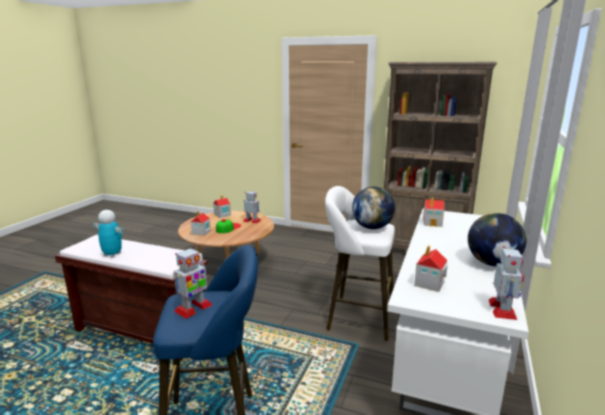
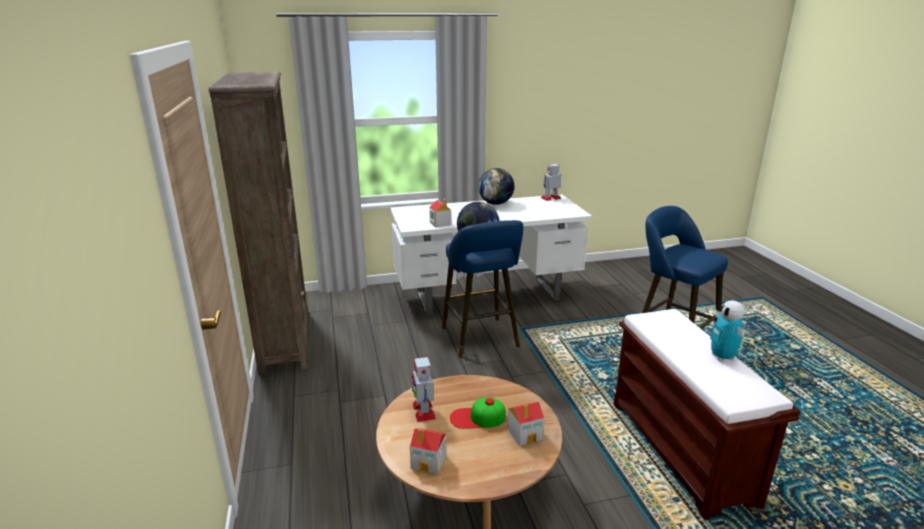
camera: 125 degrees left, 5 degrees up
toy robot [173,246,212,319] -> none
white stool [325,186,395,341] -> blue stool [442,220,523,358]
toy house [414,245,448,292] -> none

